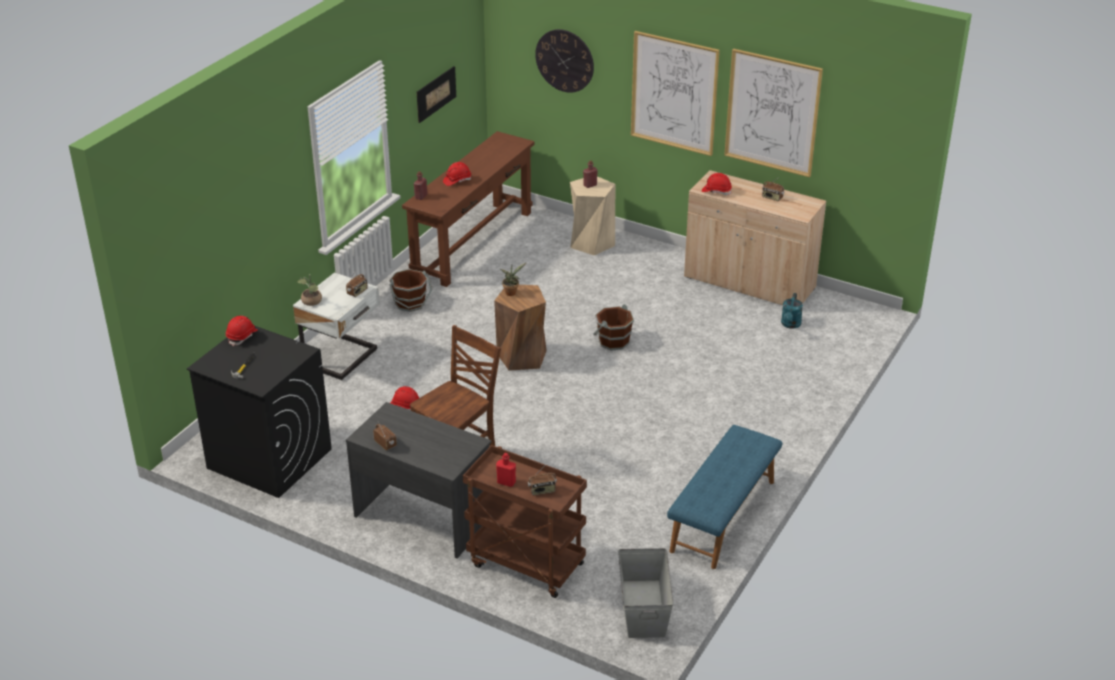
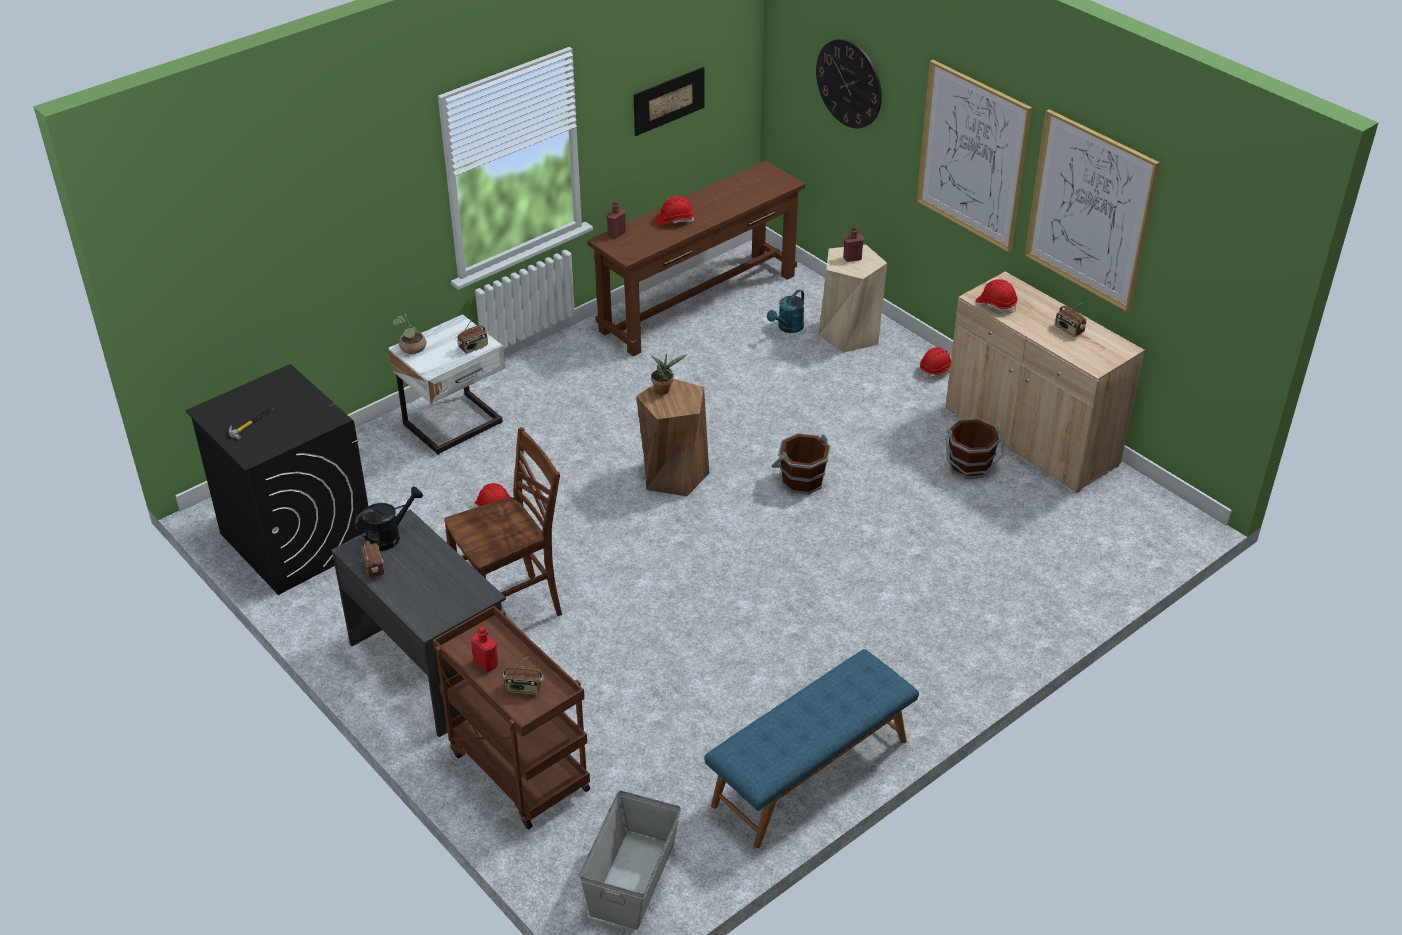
camera: 20 degrees right, 5 degrees up
red hard hat [226,316,258,347] -> red hard hat moved to [920,347,951,380]
brown bucket [389,269,432,312] -> brown bucket moved to [946,419,1004,479]
turquoise watering can [781,293,803,329] -> turquoise watering can moved to [767,290,804,333]
none -> black watering can [355,486,423,551]

